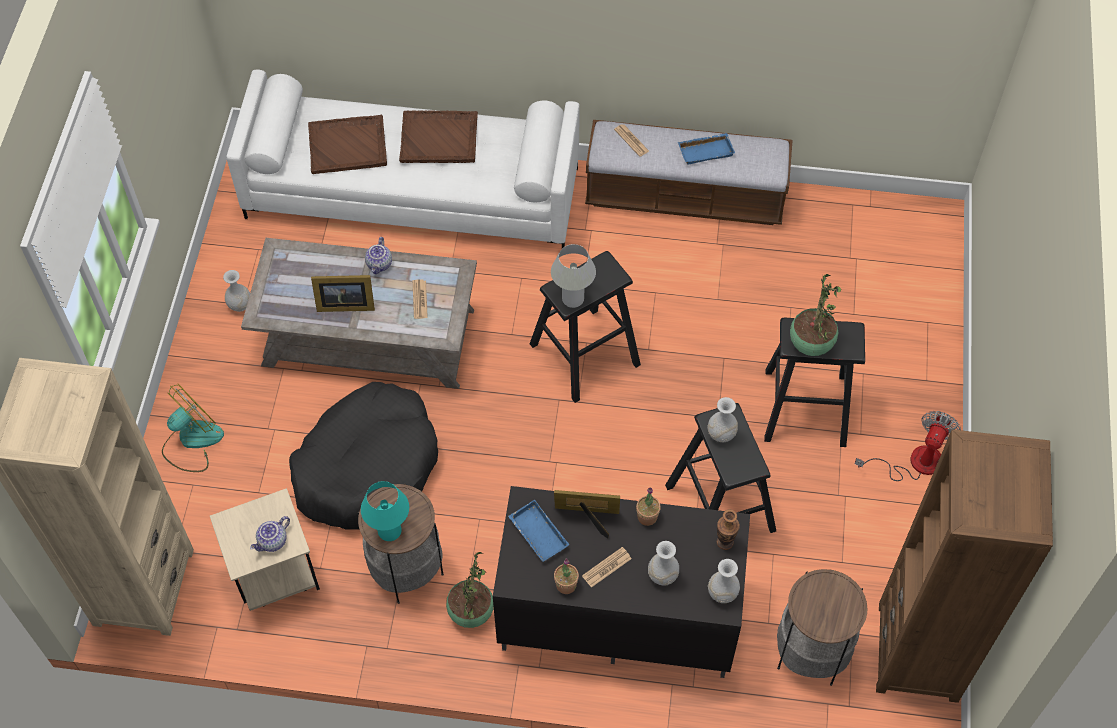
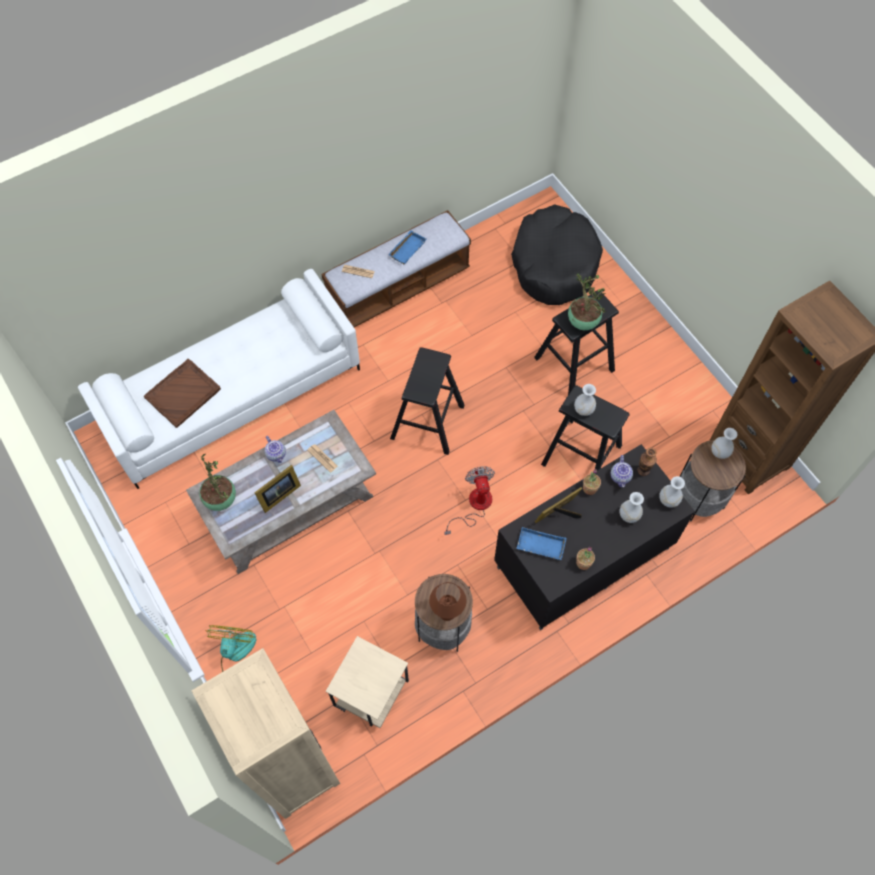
camera: 40 degrees left, 5 degrees up
white vase [223,270,250,312] -> white vase moved to [711,428,737,459]
teapot [250,516,290,552] -> teapot moved to [611,455,633,487]
black dog bed [289,382,438,530] -> black dog bed moved to [511,204,603,305]
turquoise table lamp [361,481,409,541] -> brown table lamp [429,582,467,621]
brown tray [399,110,478,163] -> none
potted plant [446,552,494,628] -> potted plant moved to [199,454,236,511]
white table lamp [551,244,596,308] -> none
newspaper [582,547,632,588] -> none
fan [855,411,961,481] -> fan moved to [445,466,495,535]

